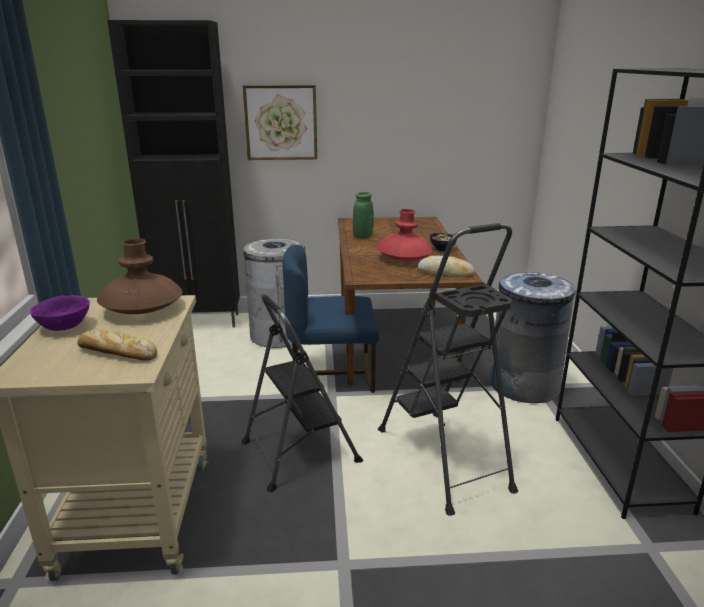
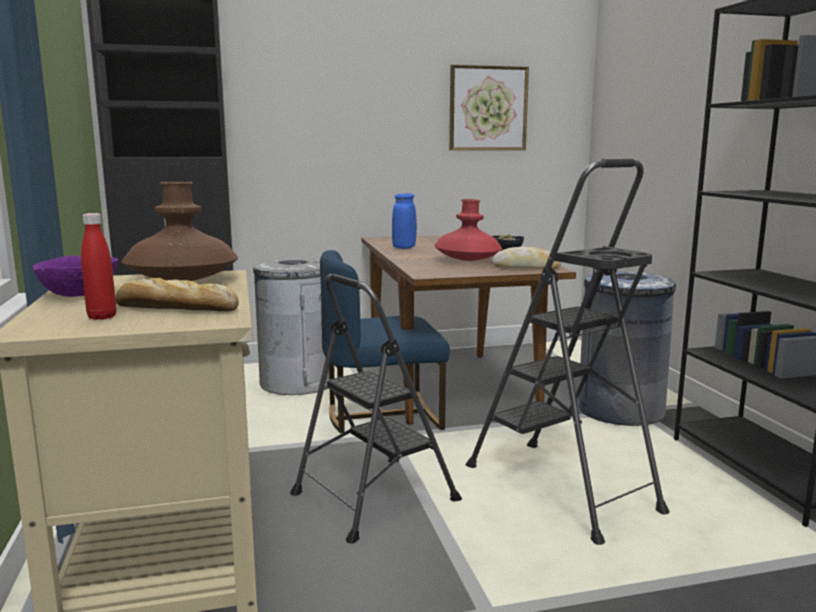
camera: 10 degrees left, 10 degrees down
picture [243,85,317,160] -> picture moved to [449,65,529,150]
green vase [353,192,374,238] -> blue vase [392,193,417,249]
none -> red bottle [81,213,116,320]

